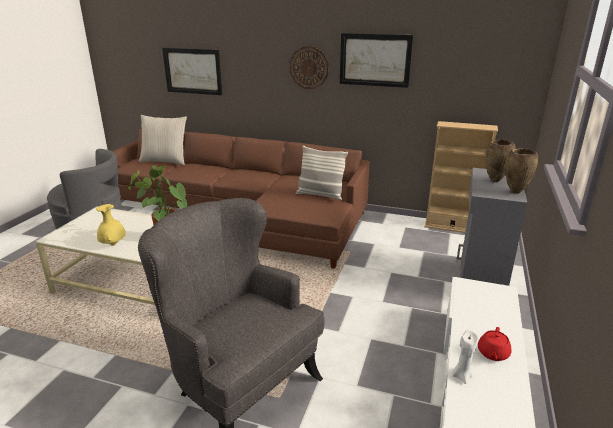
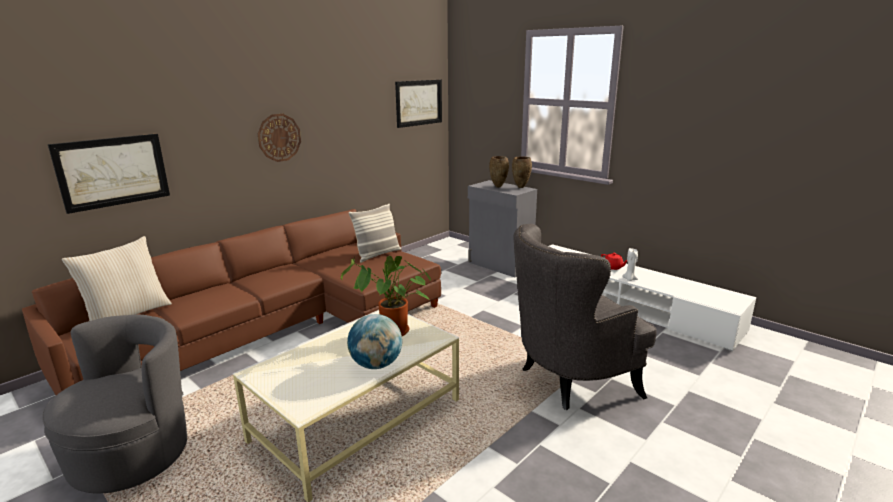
camera: 65 degrees left, 5 degrees down
yellow vase [96,204,126,246] -> globe [347,314,402,369]
picture [340,33,413,88] -> picture moved to [395,79,442,128]
beige bookcase [425,121,498,233] -> none

